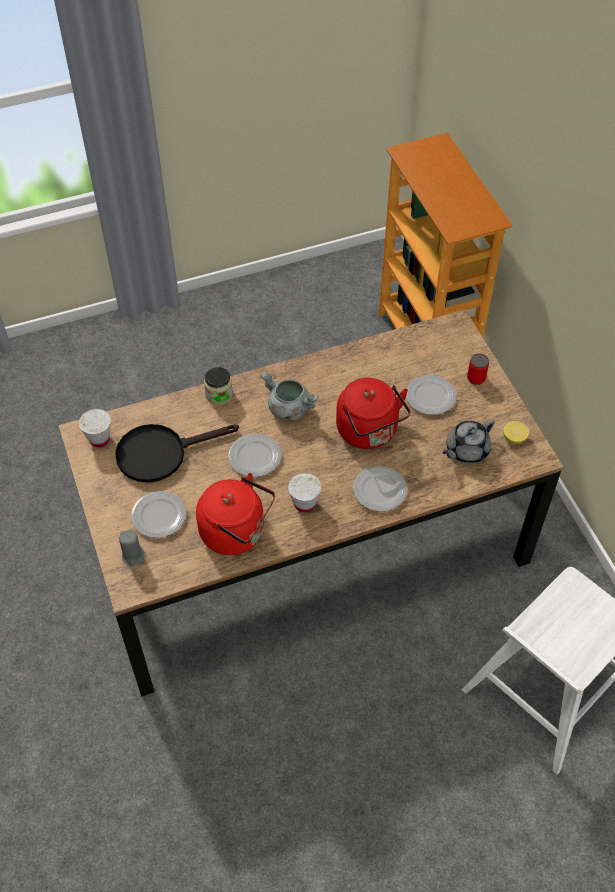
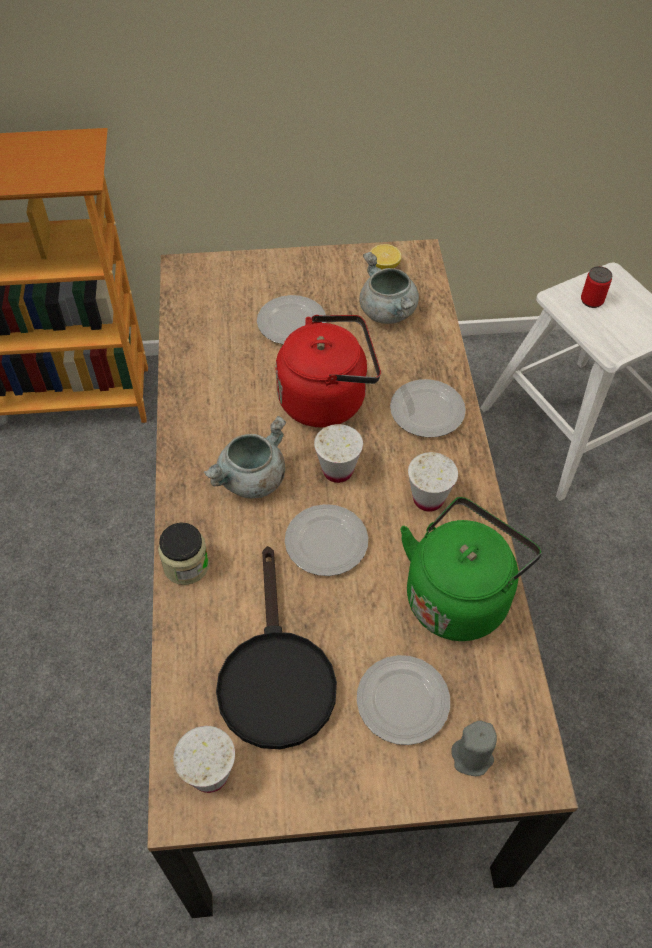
camera: 75 degrees left, 0 degrees up
red kettle [196,473,275,555] -> green kettle [400,497,541,641]
grey teapot [443,419,495,463] -> grey cooking pot [360,252,419,324]
can [467,353,489,385] -> can moved to [581,266,612,308]
none -> white cup [314,424,363,483]

